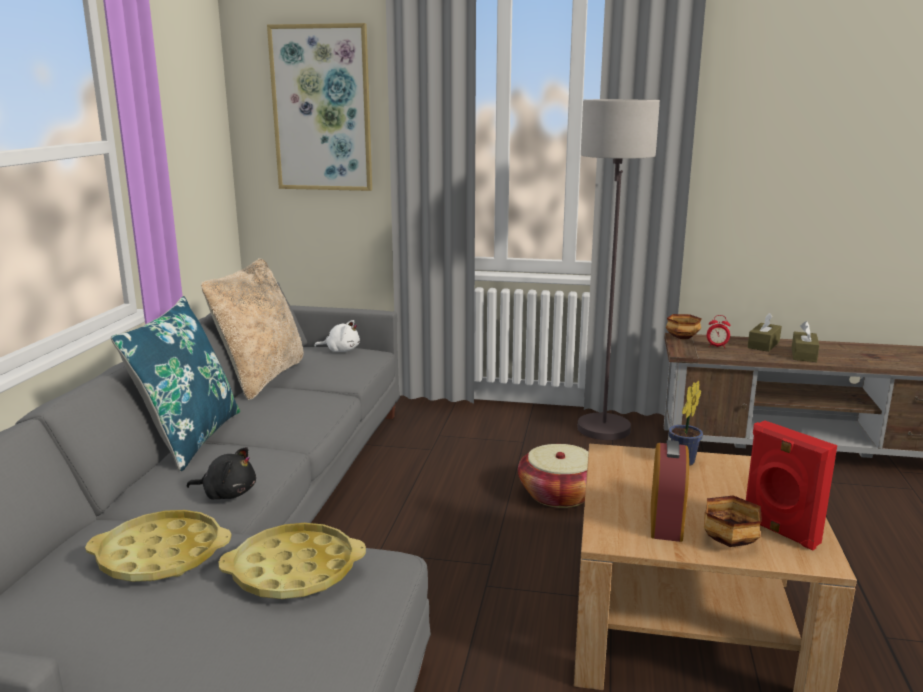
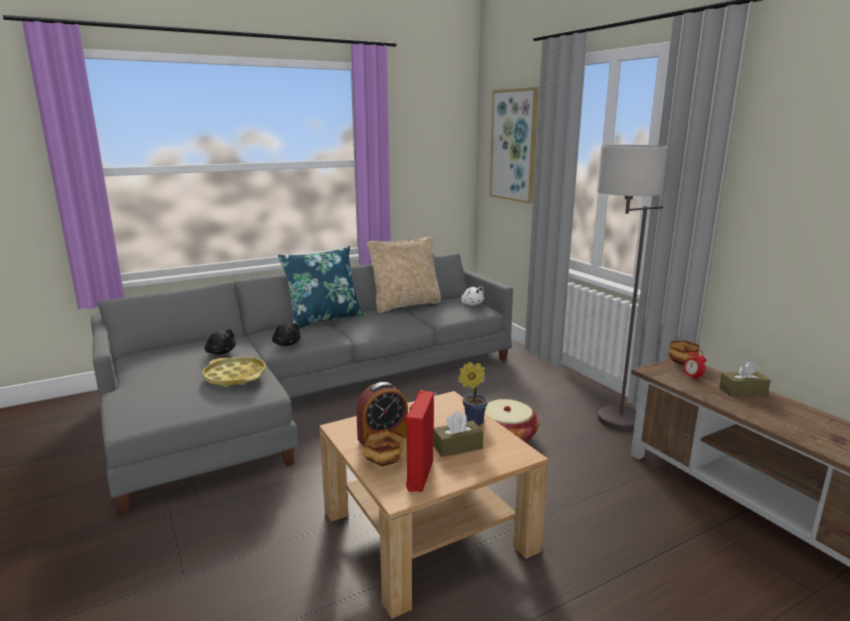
camera: 50 degrees right, 0 degrees up
yellow tray [85,510,231,582] -> black plush toy [205,329,236,355]
brown tissue box [792,321,820,362] -> brown tissue box moved to [434,412,483,457]

